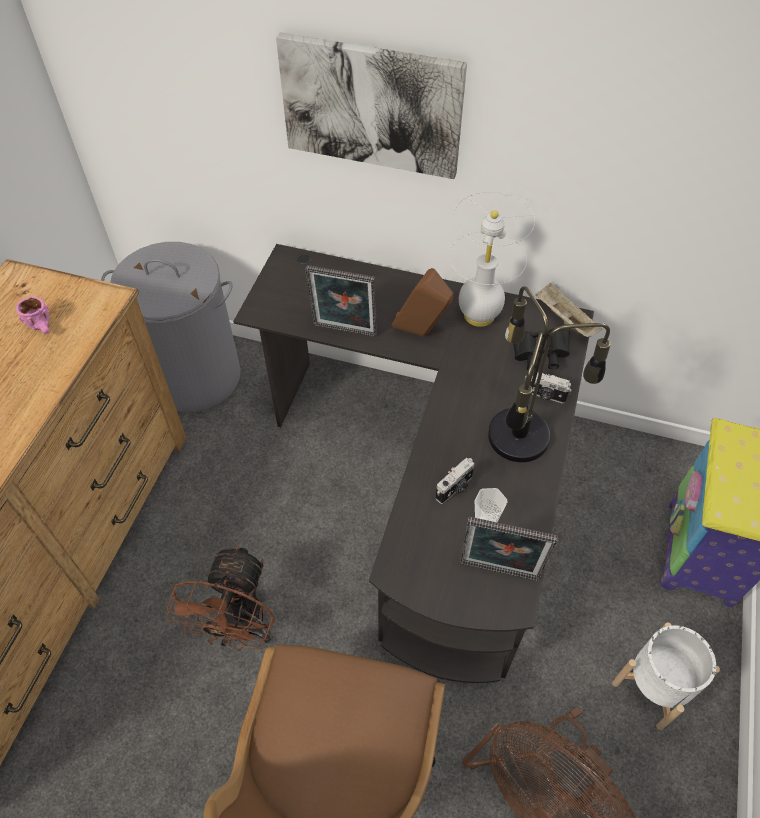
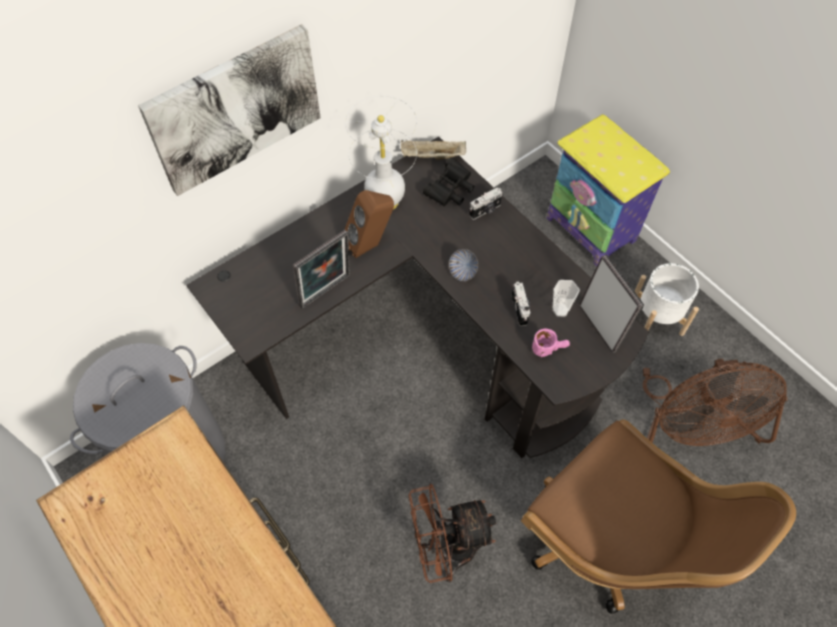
camera: 55 degrees left, 5 degrees up
pink mug [16,296,50,334] -> pink mug moved to [532,328,570,357]
brown fan [166,545,275,651] -> brown fan turned 120 degrees clockwise [409,484,496,583]
picture frame [460,517,558,581] -> picture frame turned 75 degrees counterclockwise [579,254,644,353]
table lamp [488,286,611,462] -> none
none -> bowl [449,249,478,281]

